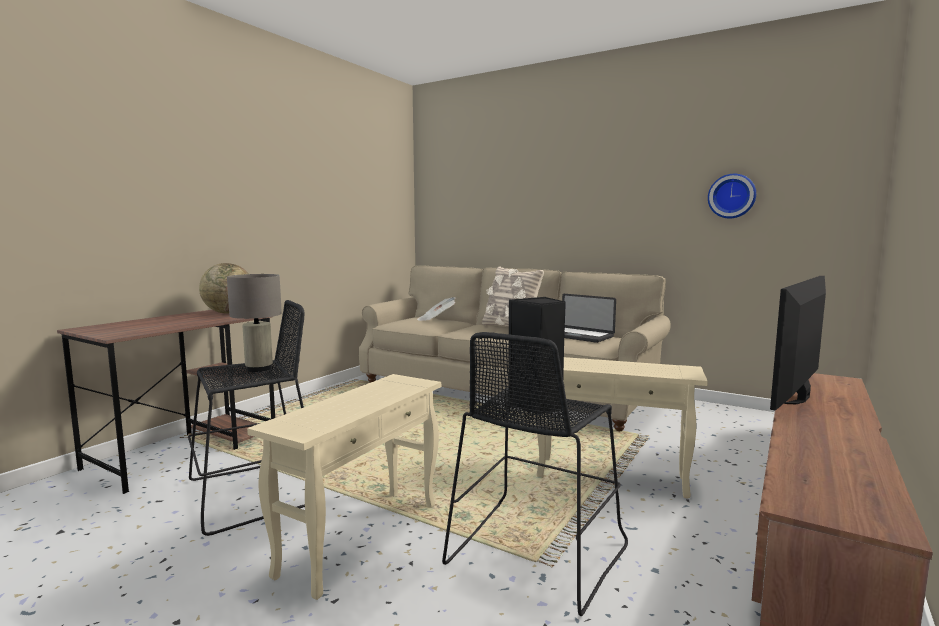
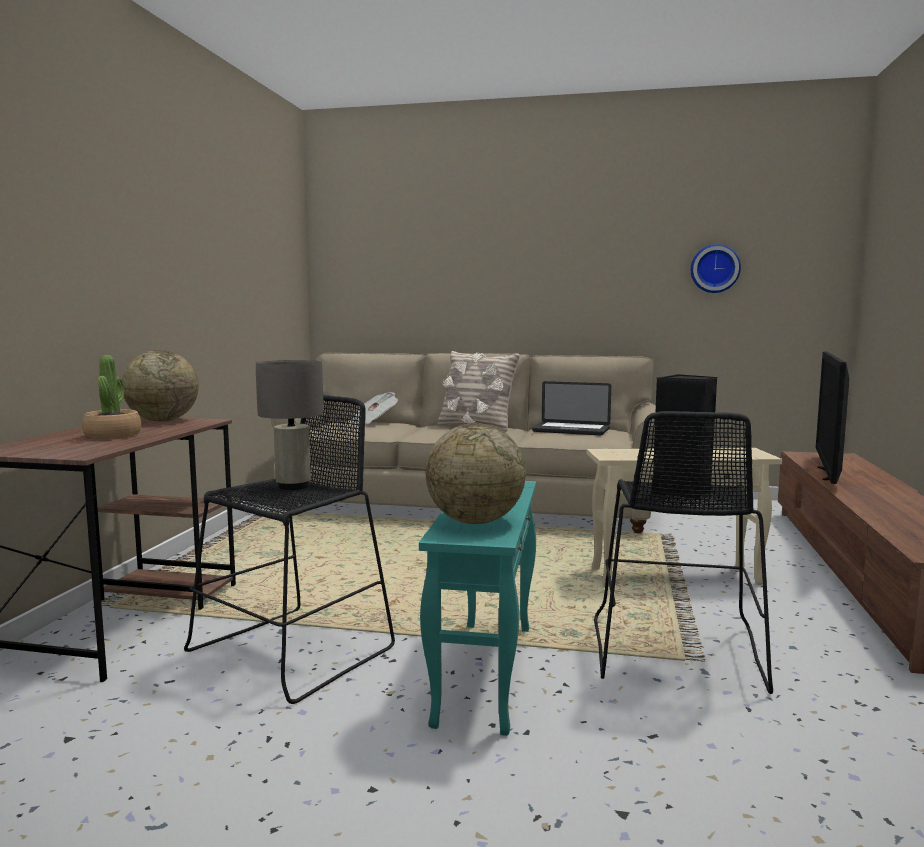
camera: 20 degrees left, 0 degrees up
beige side table [247,374,441,600] -> turquoise side table [419,481,536,736]
none -> potted plant [82,355,141,439]
none -> globe [426,423,526,524]

